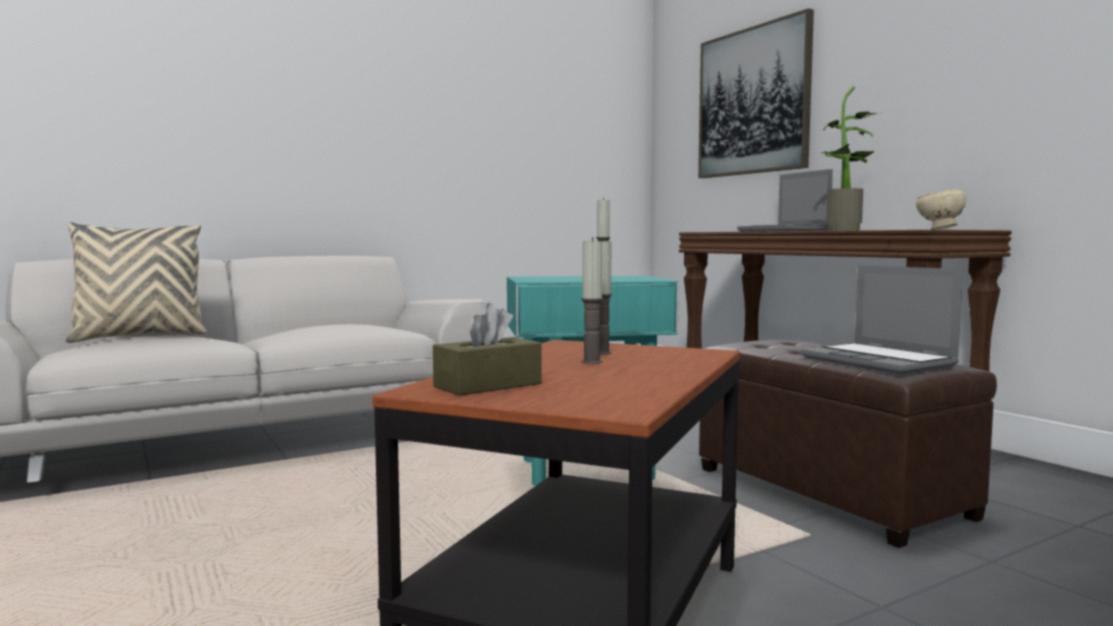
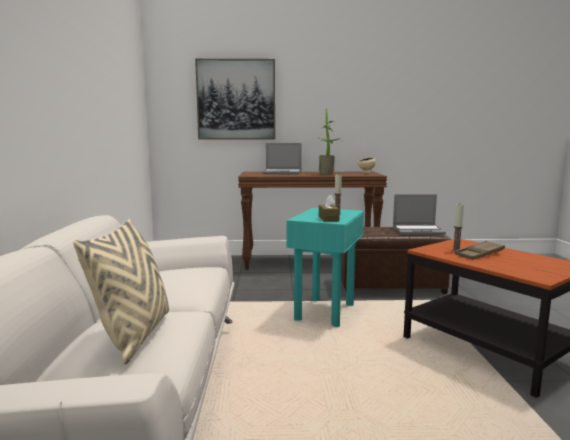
camera: 60 degrees left, 5 degrees up
brown tissue box [433,303,542,396] -> brown tissue box moved to [319,195,340,222]
candle [581,237,603,364] -> brown tray [455,241,505,260]

